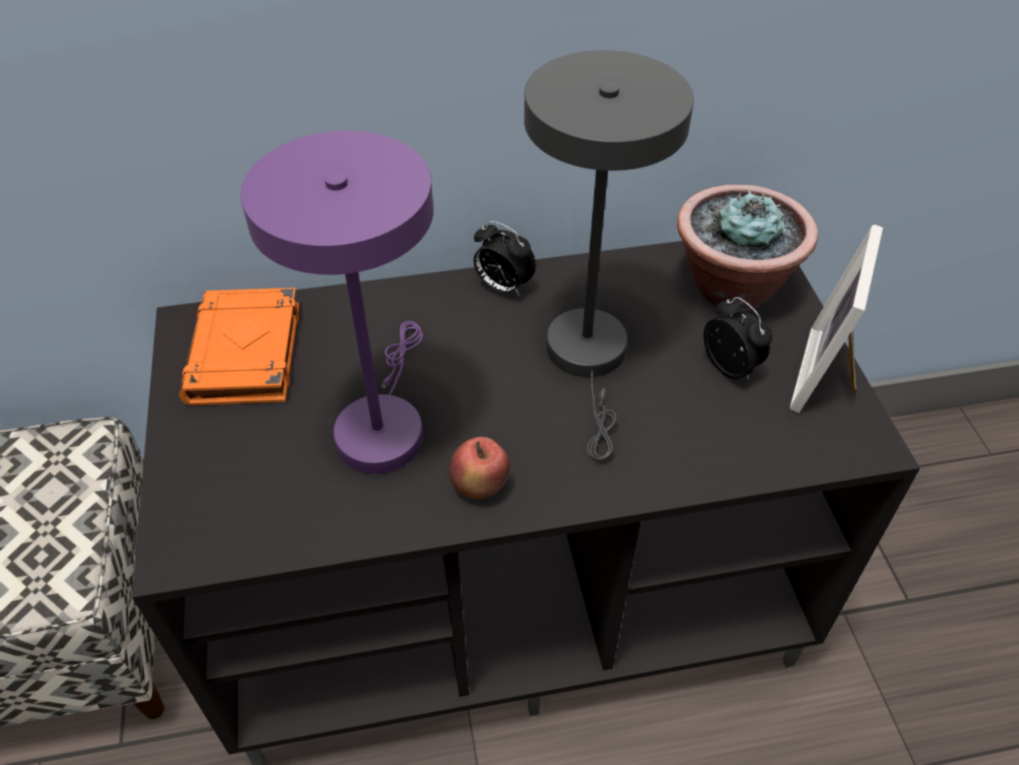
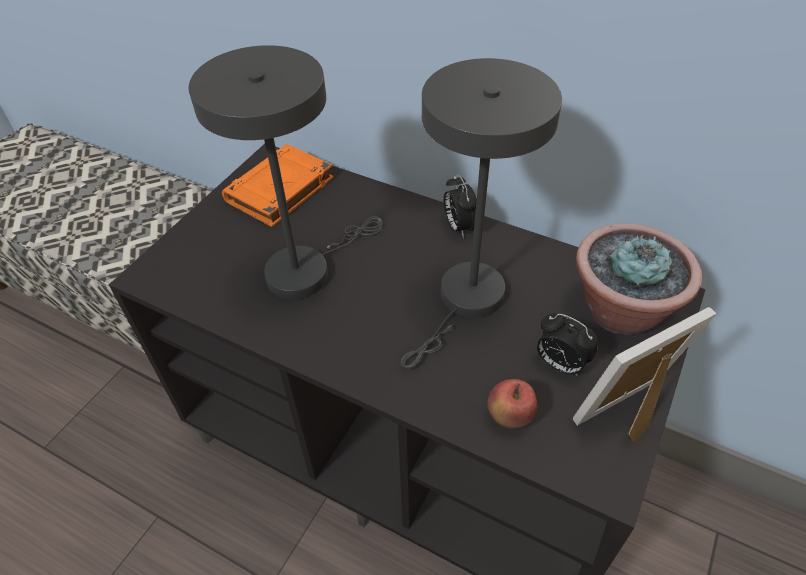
camera: 40 degrees right, 0 degrees up
purple table lamp [241,131,433,474] -> grey table lamp [189,45,383,299]
apple [449,437,510,499] -> apple moved to [487,379,537,429]
alarm clock [703,297,773,380] -> alarm clock turned 120 degrees clockwise [537,313,598,376]

